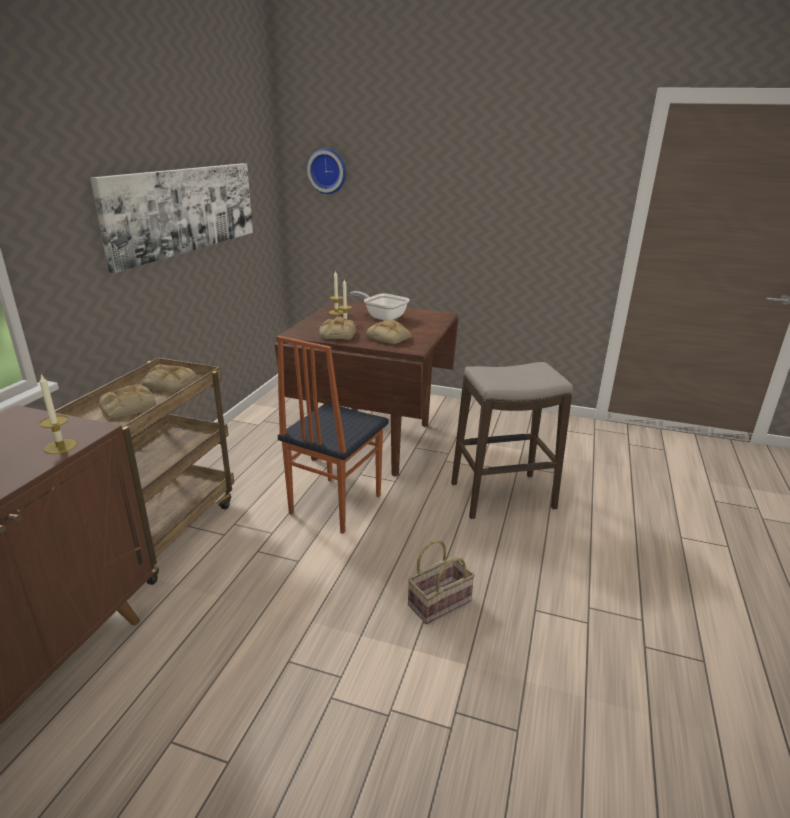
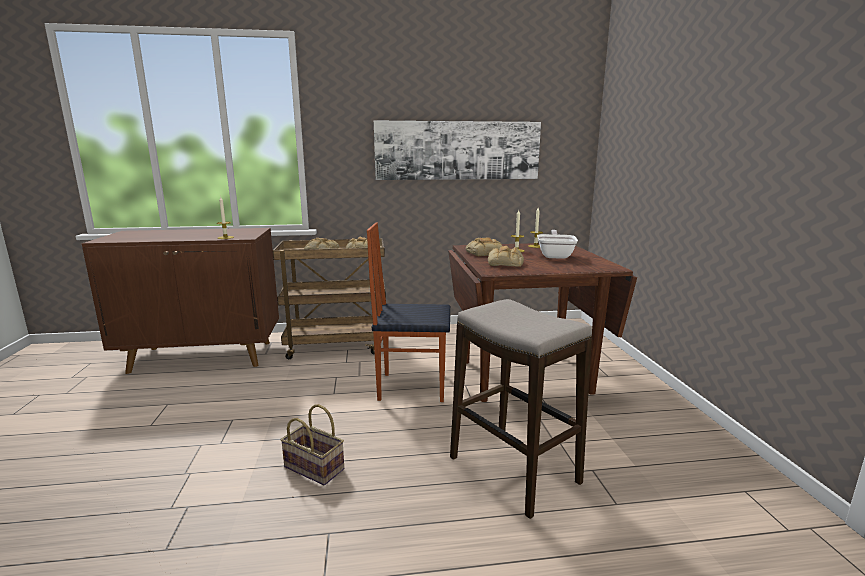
camera: 65 degrees right, 10 degrees down
wall clock [307,148,346,194] -> none

